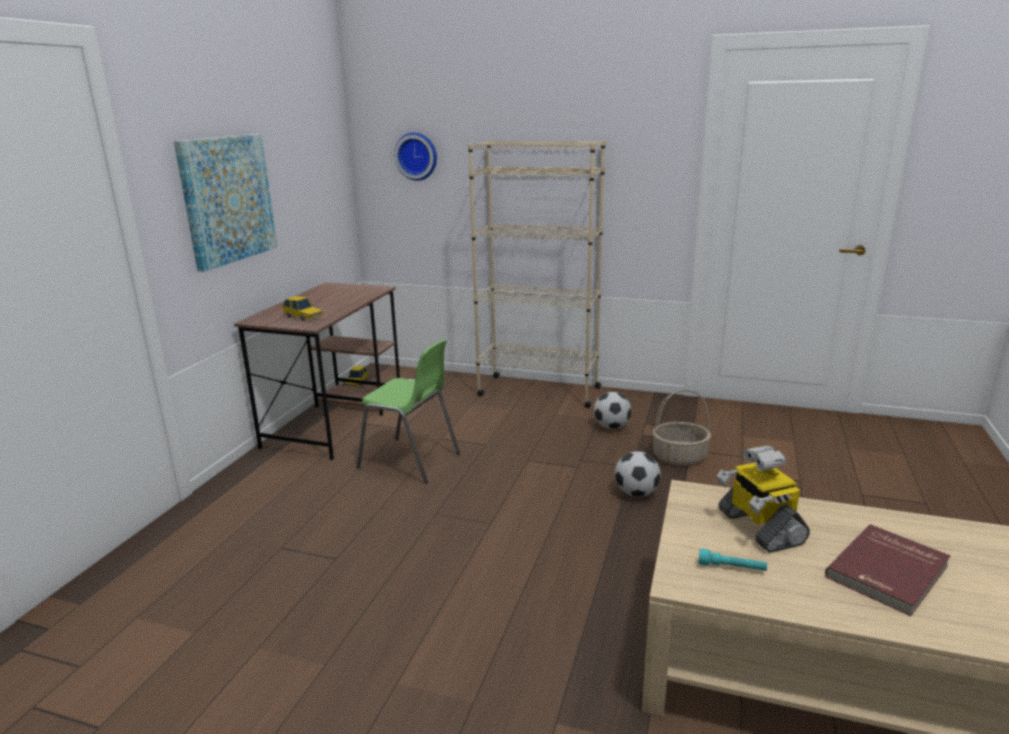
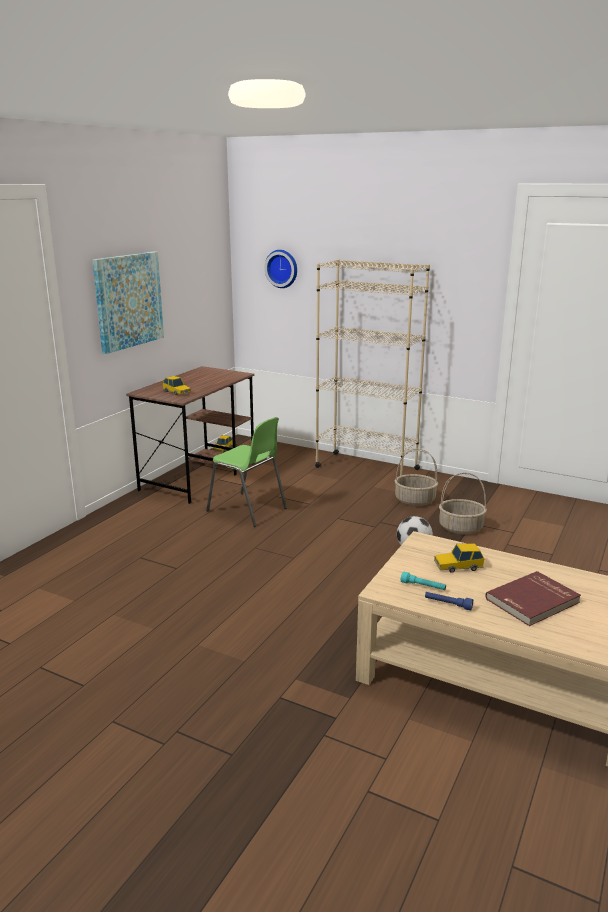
camera: 10 degrees right, 0 degrees up
football [594,392,631,429] -> basket [395,449,438,506]
toy robot [717,446,810,553] -> toy car [434,543,484,573]
none -> blue flashlight [425,592,473,610]

